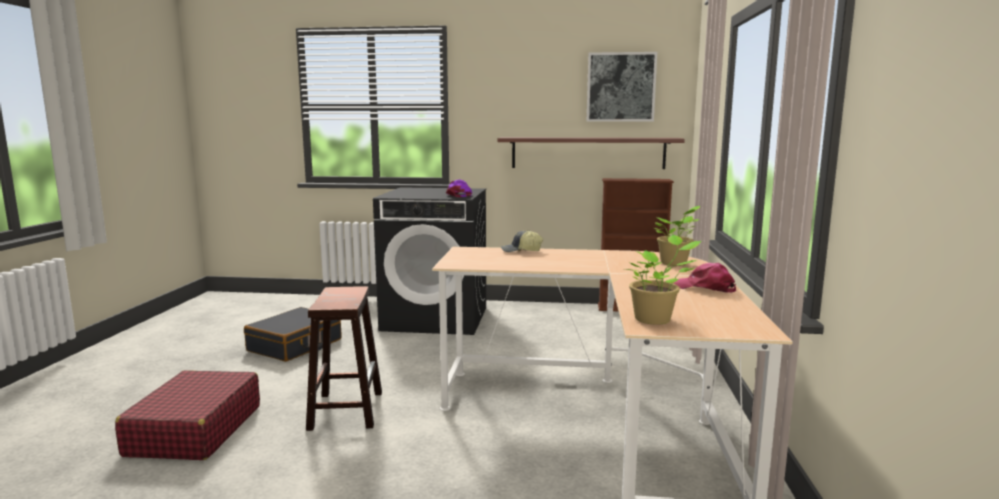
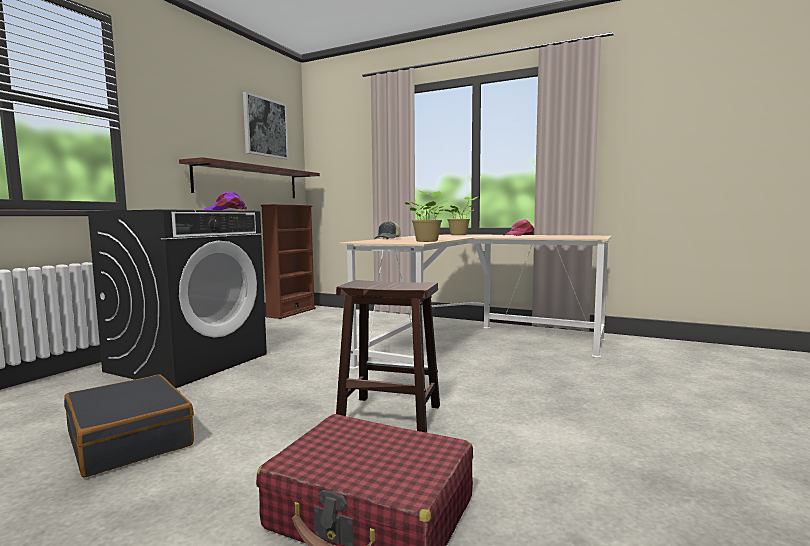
camera: 70 degrees left, 5 degrees down
potted plant [625,235,701,325] -> potted plant moved to [405,191,448,242]

